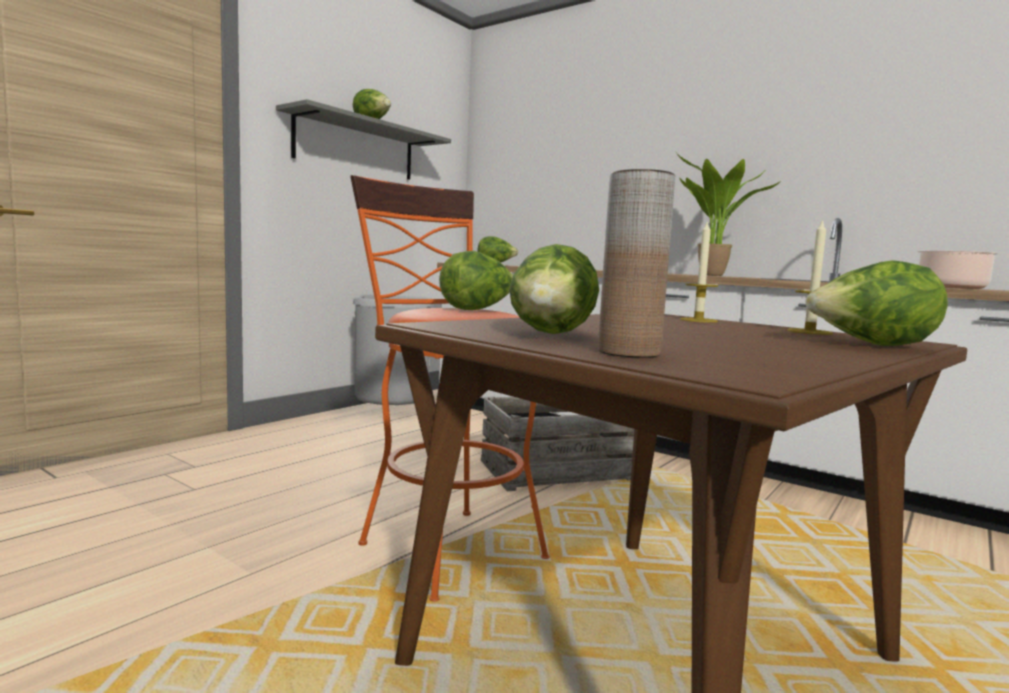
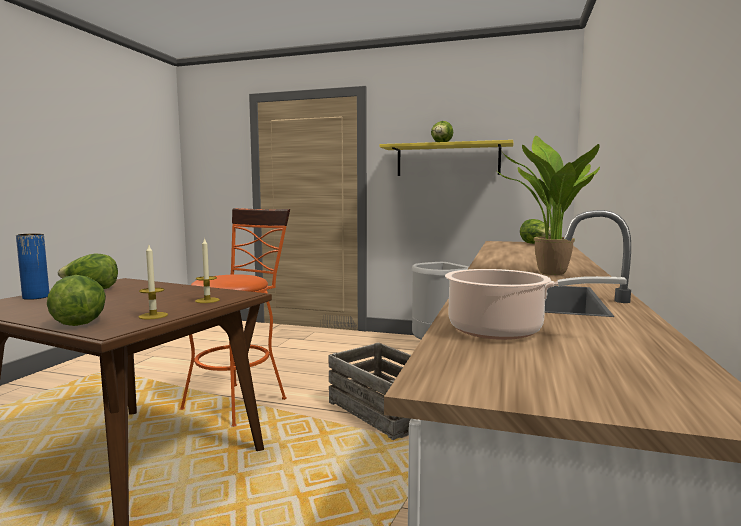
camera: 70 degrees right, 0 degrees up
grey shelf [276,99,451,180] -> yellow shelf [380,140,513,176]
lettuce [439,251,513,310] -> none
brown vase [598,169,675,358] -> blue vase [16,233,49,300]

